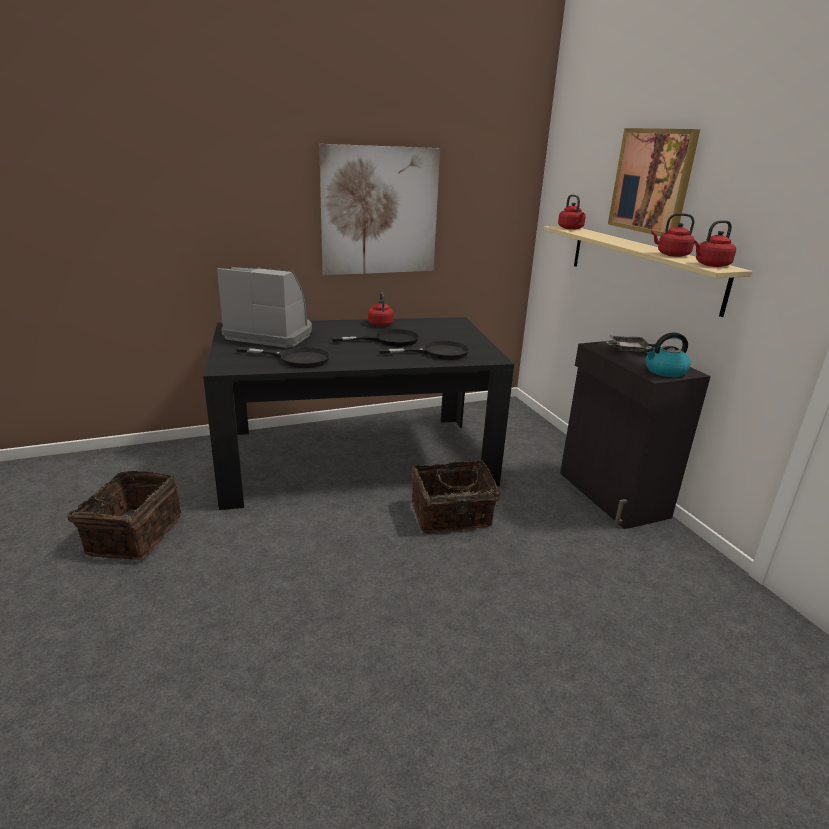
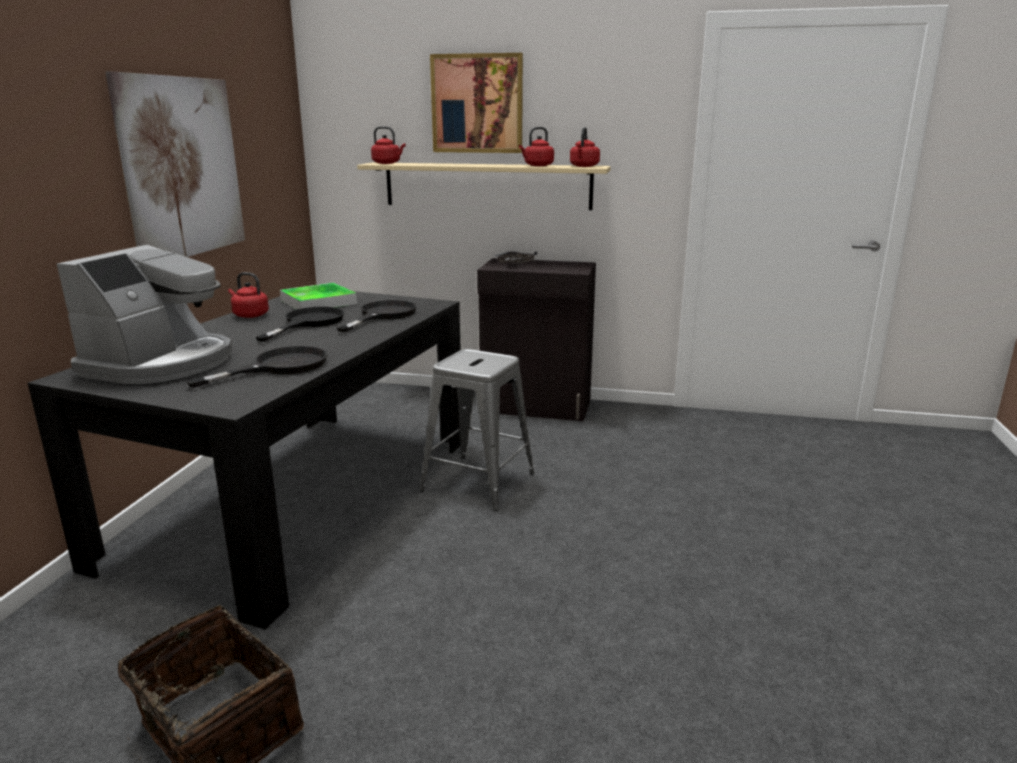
camera: 55 degrees left, 5 degrees down
coffee machine [217,267,312,348] -> coffee machine turned 150 degrees clockwise [57,245,232,384]
basket [412,460,501,533] -> grey stool [420,349,535,511]
kettle [645,333,691,377] -> none
none -> tray [280,283,357,309]

